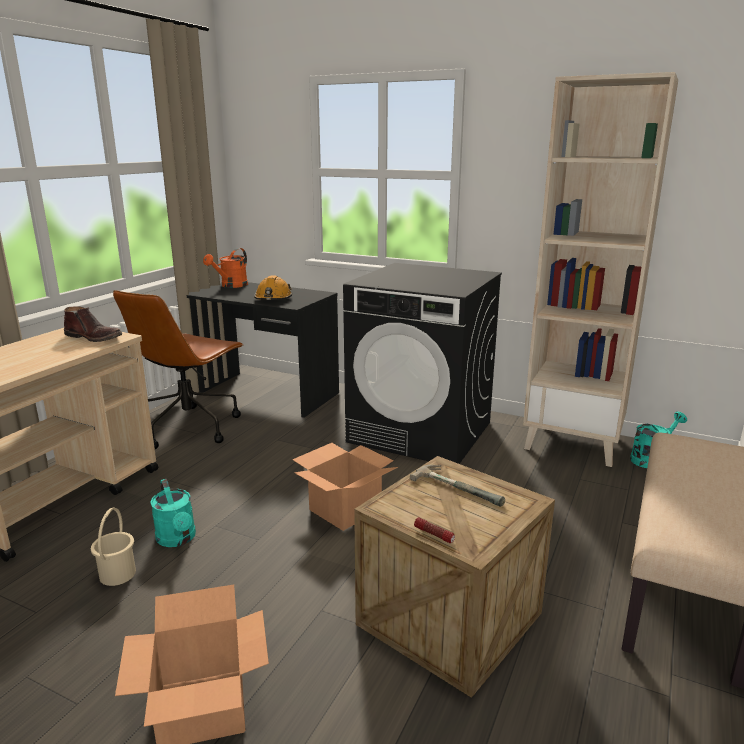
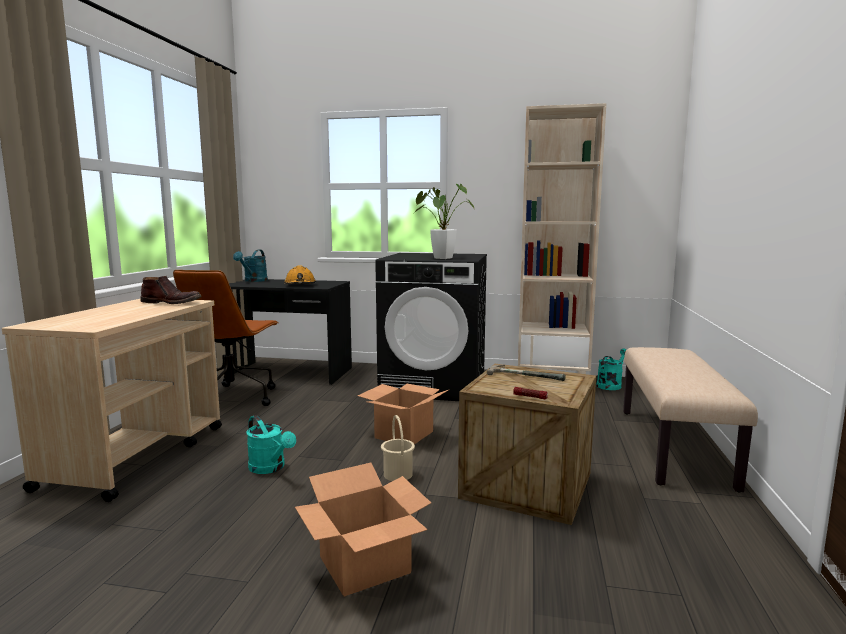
camera: 15 degrees left, 10 degrees down
beige bucket [91,508,136,586] -> beige bucket moved to [381,415,415,481]
orange watering can [203,248,248,288] -> turquoise watering can [233,250,268,282]
none -> potted plant [415,184,474,259]

